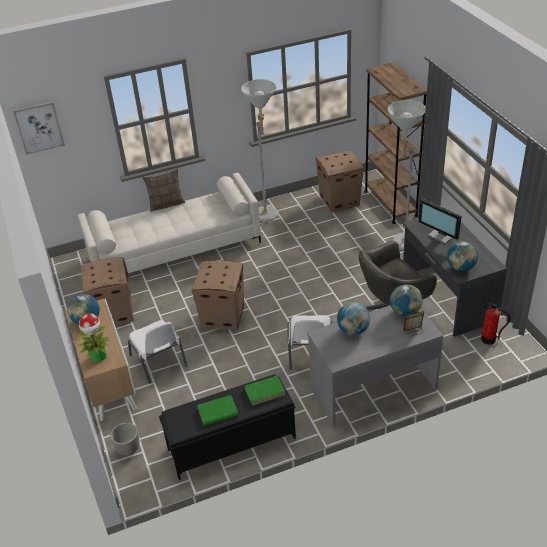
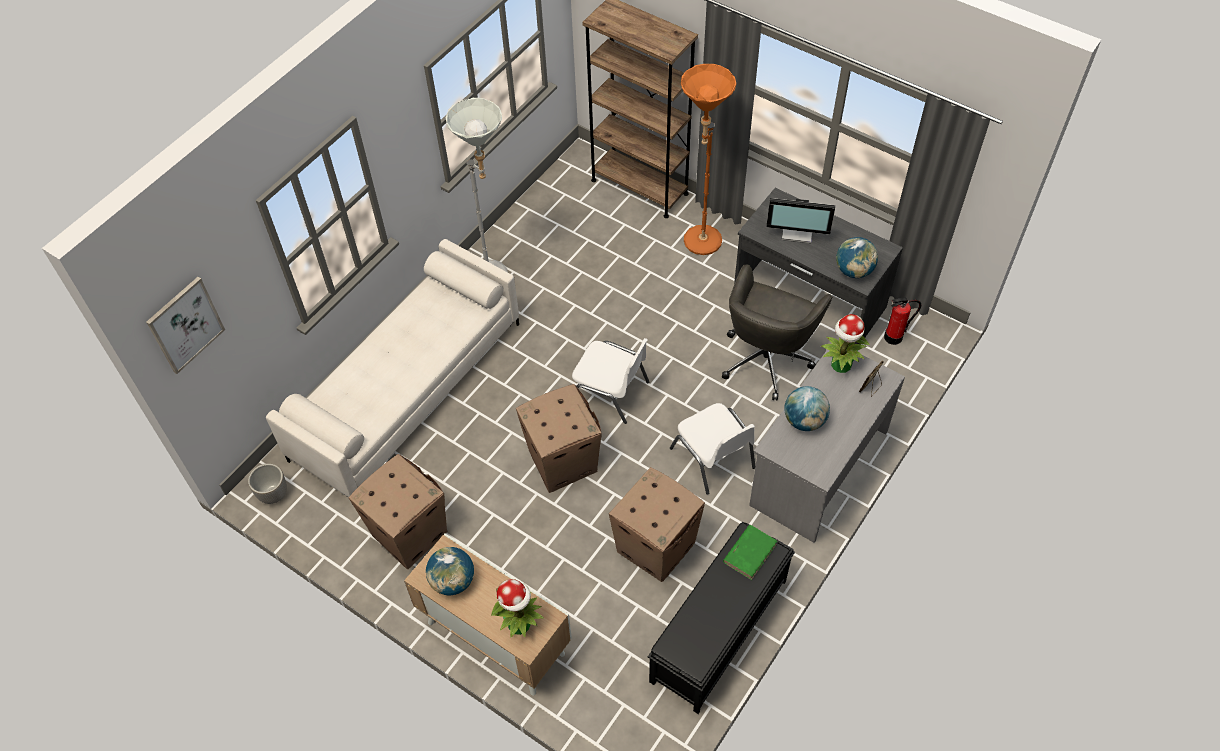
camera: 35 degrees left, 15 degrees up
planter [110,423,139,456] -> planter moved to [248,463,287,504]
white chair [128,320,187,383] -> white chair moved to [572,338,649,424]
pillow [142,168,185,212] -> none
green book [197,395,239,426] -> none
cardboard box [316,150,364,212] -> cardboard box moved to [609,467,705,582]
grey floor lamp [388,100,426,251] -> orange floor lamp [681,64,736,255]
globe [390,284,422,317] -> potted plant [821,314,870,373]

